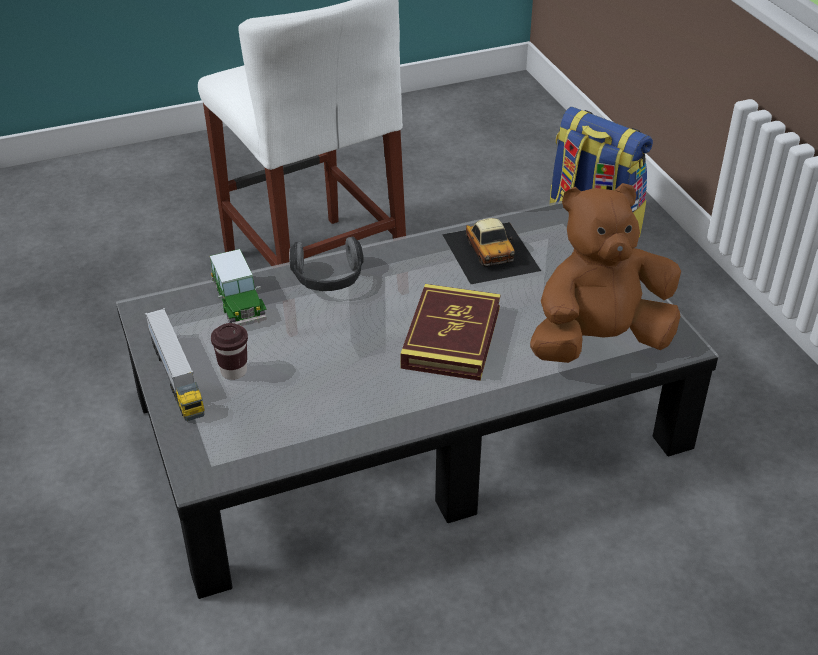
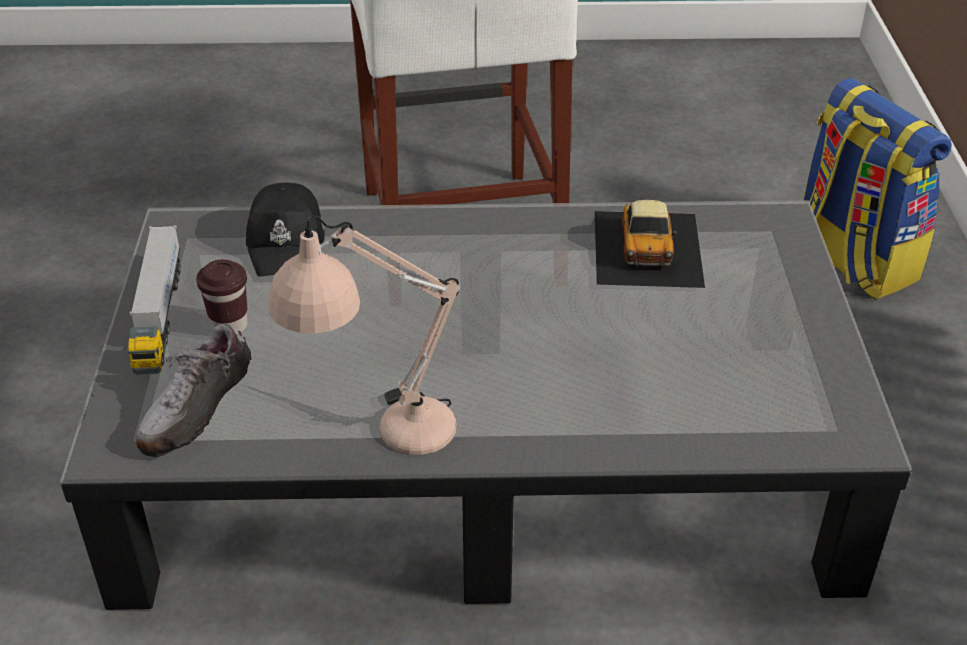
camera: 20 degrees right, 0 degrees up
toy car [210,249,267,327] -> black cap [246,183,325,277]
headphones [289,237,364,291] -> none
book [400,284,501,381] -> none
brown plush toy [530,183,681,363] -> none
none -> shoe [136,324,252,457]
none -> beige table lamp [268,215,460,455]

